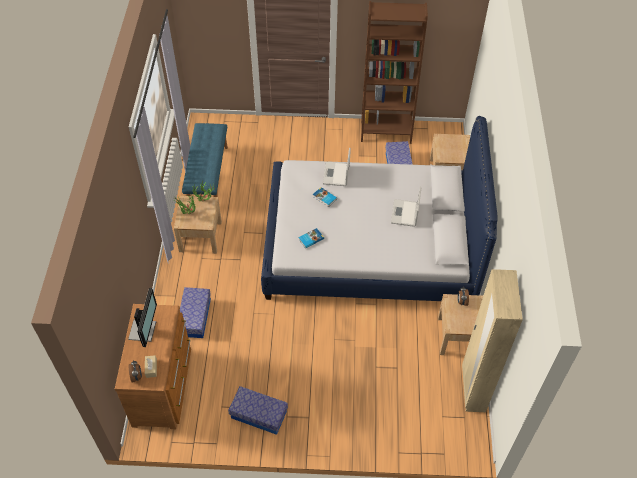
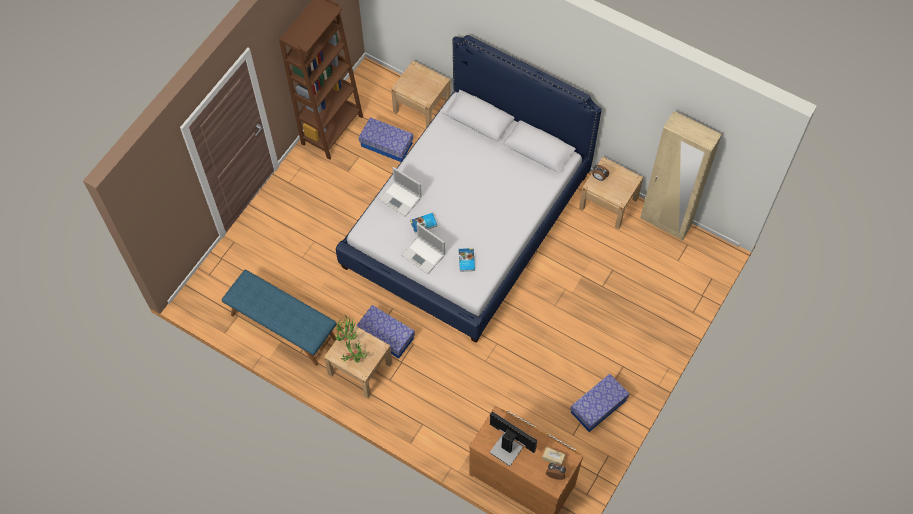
camera: 60 degrees left, 10 degrees up
storage box [180,287,211,338] -> storage box moved to [356,305,415,359]
laptop [391,187,422,227] -> laptop moved to [401,223,445,274]

